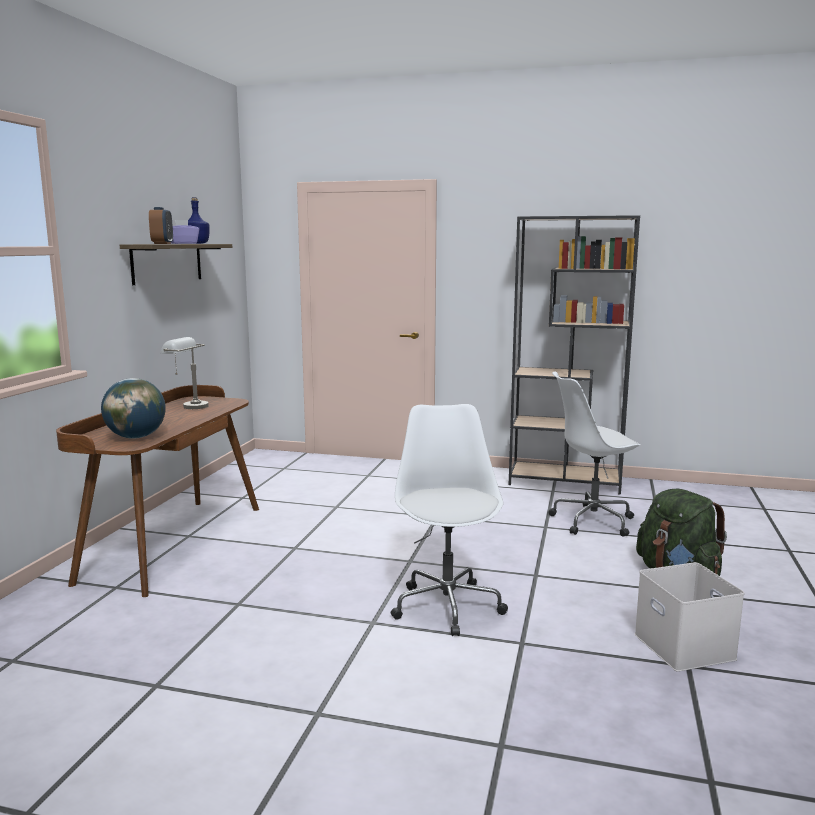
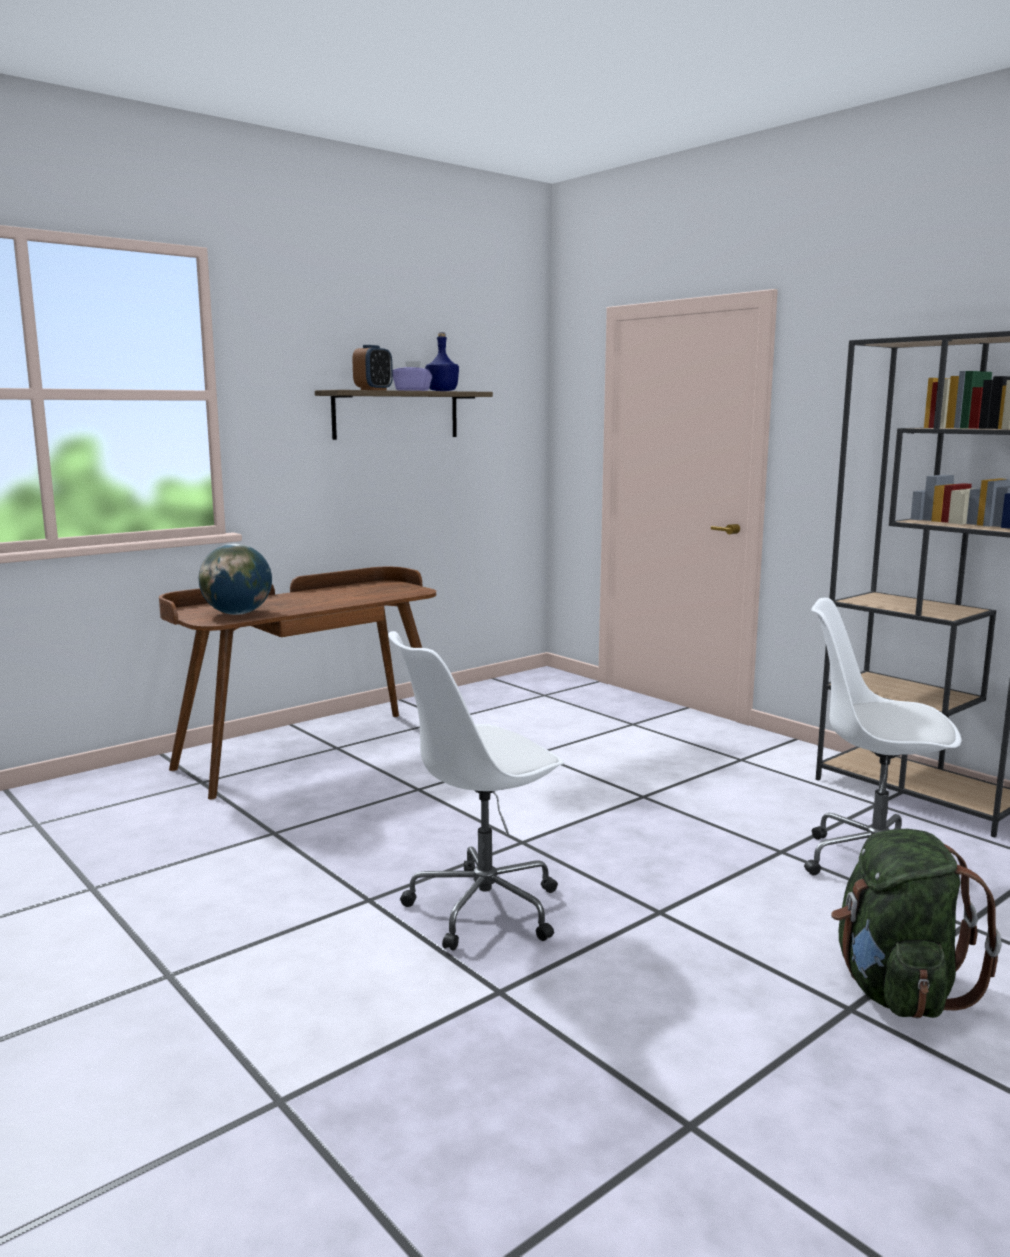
camera: 35 degrees right, 0 degrees up
grey table lamp [161,337,209,409] -> none
white office chair [390,404,508,636] -> white office chair turned 150 degrees counterclockwise [388,631,564,951]
white storage box [635,562,744,672] -> none

